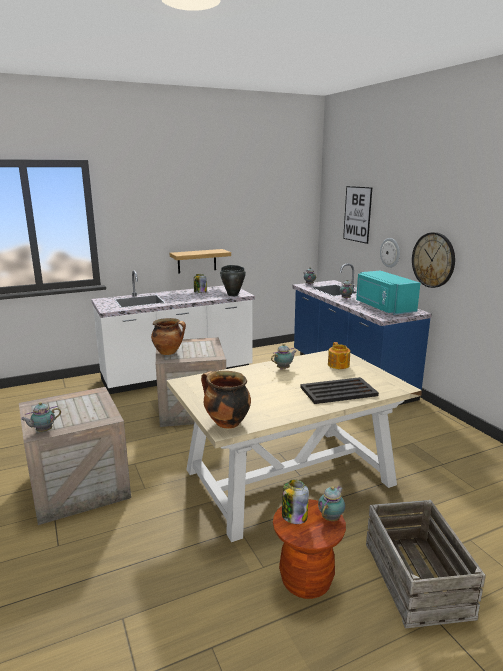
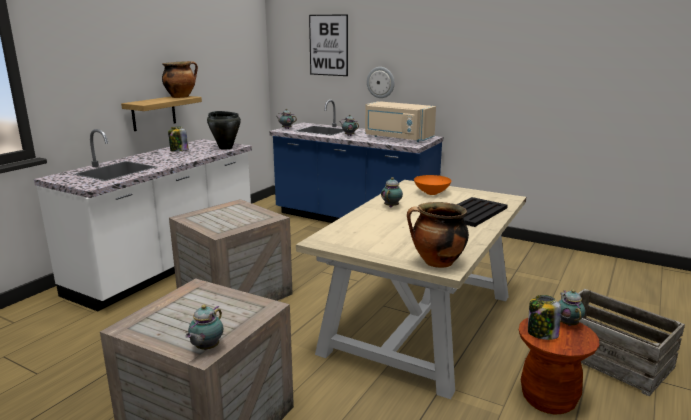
camera: 35 degrees left, 0 degrees up
cooking pot [151,318,186,355] -> cooking pot moved to [162,61,198,98]
teapot [328,342,350,369] -> orange bowl [414,175,451,195]
turquoise microwave [356,271,420,315] -> beige microwave [365,101,436,142]
wall clock [412,232,455,288] -> none

